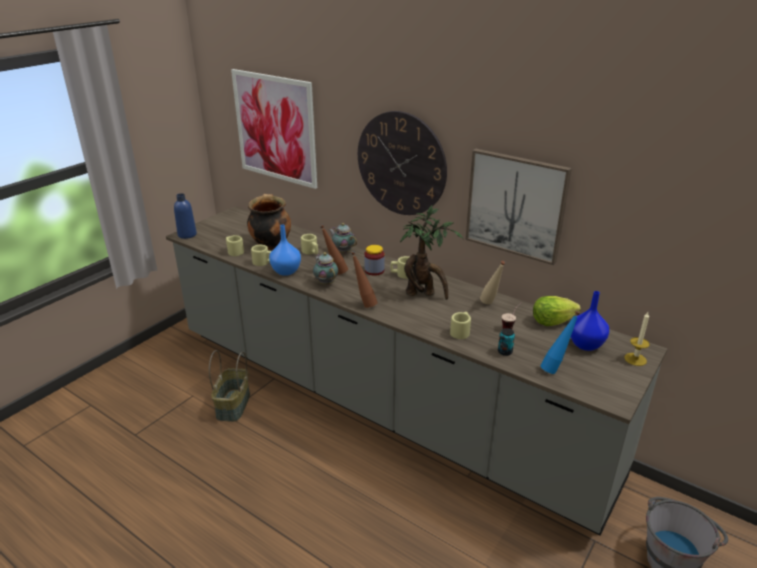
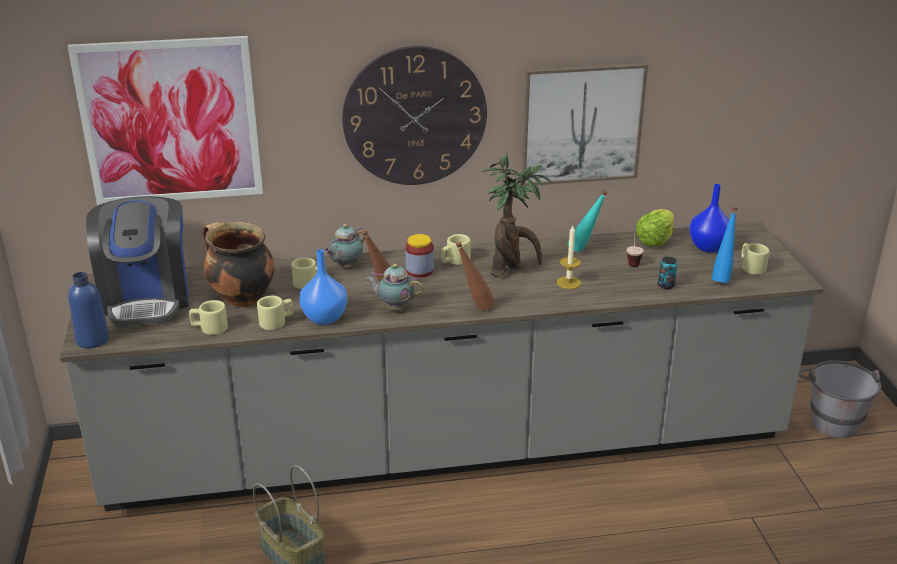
camera: 45 degrees left, 0 degrees up
teapot [329,223,357,253] -> teapot turned 45 degrees counterclockwise [324,224,365,268]
beige mug [450,312,471,339] -> beige mug moved to [741,243,769,275]
beige bottle [480,261,505,304] -> turquoise bottle [568,190,608,252]
candle [624,312,650,366] -> candle moved to [557,226,581,289]
none -> coffee machine [86,196,189,326]

